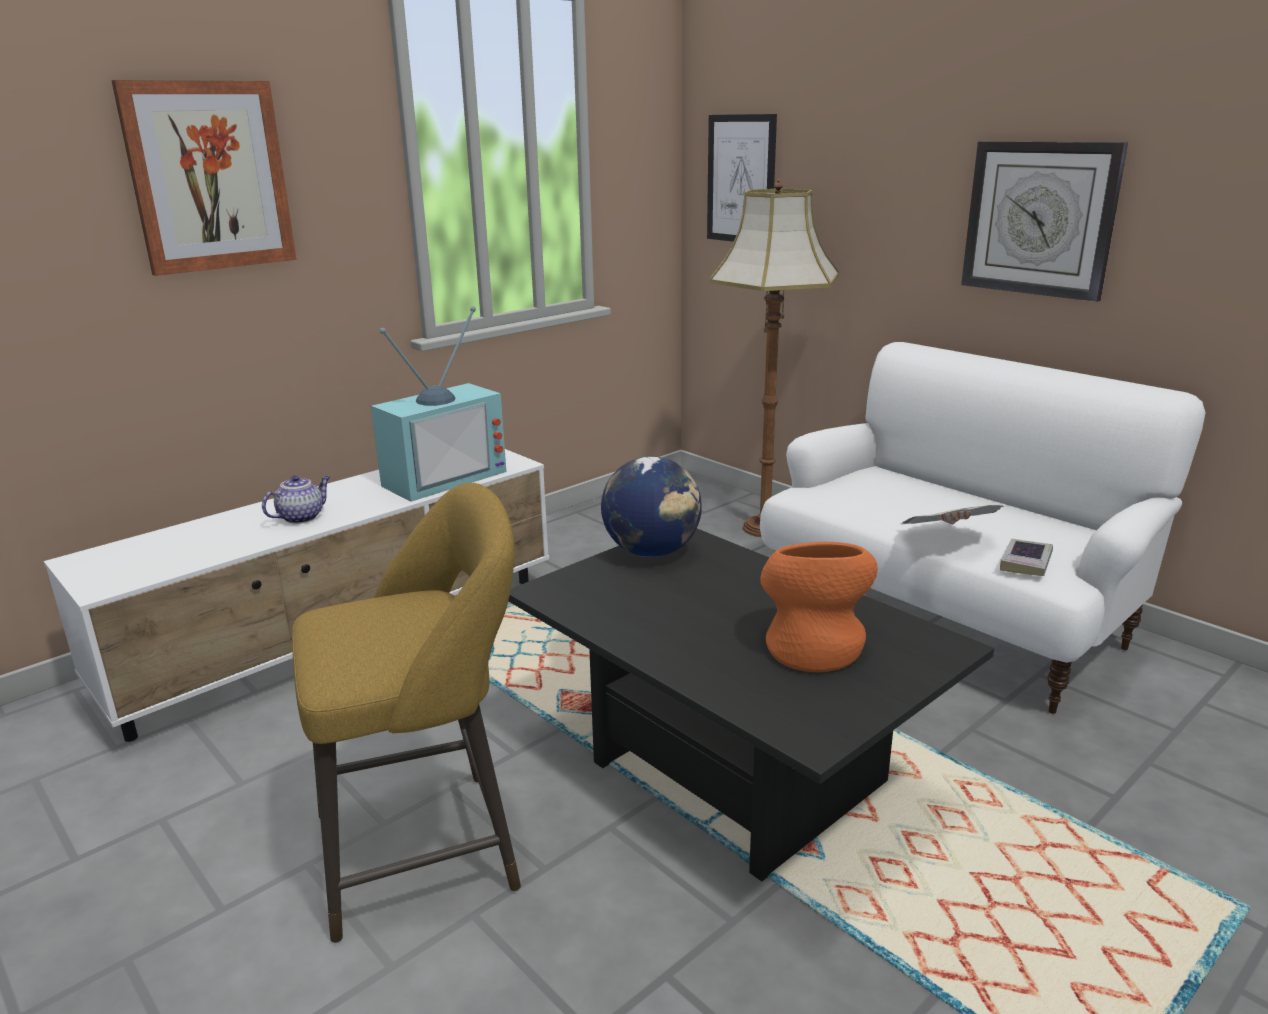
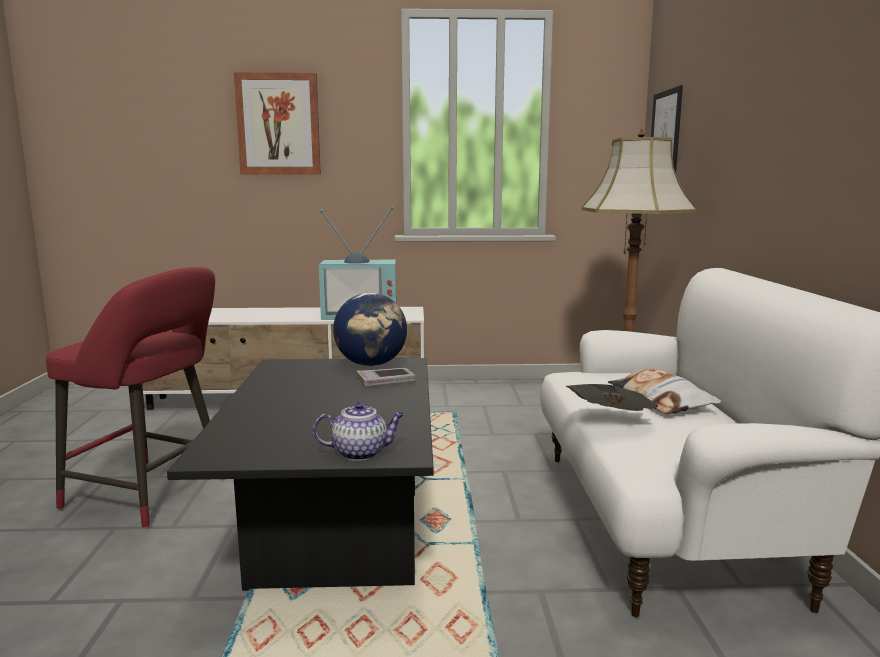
camera: 40 degrees right, 10 degrees down
teapot [262,475,330,524] -> teapot moved to [313,402,405,461]
yellow stool [292,483,521,943] -> red stool [46,267,215,529]
orange vase [760,542,878,672] -> none
wall clock [961,141,1128,302] -> none
book [1000,539,1053,576] -> book moved to [356,368,416,386]
none -> pillow [608,369,722,414]

